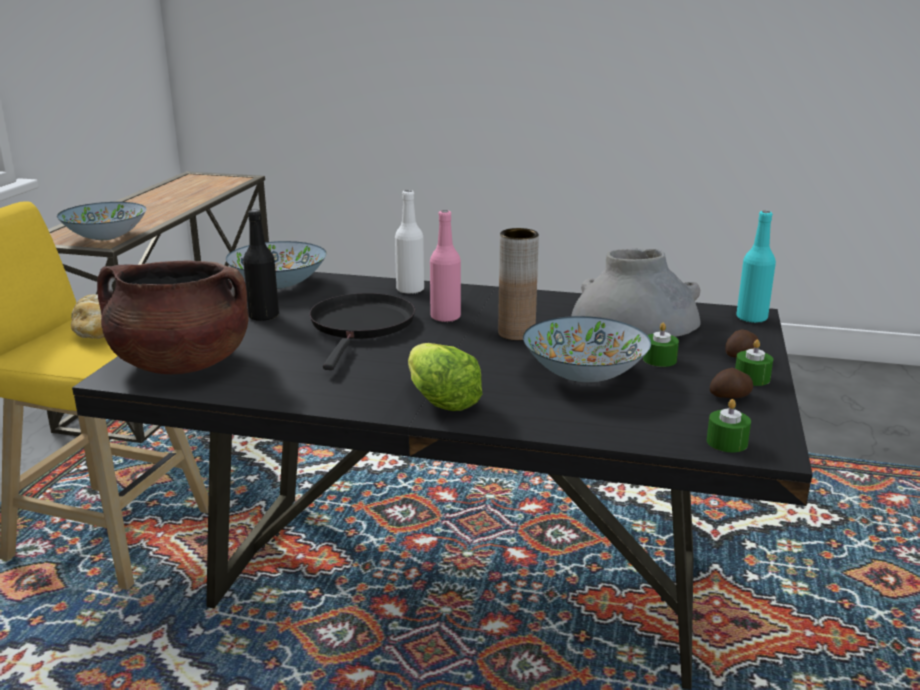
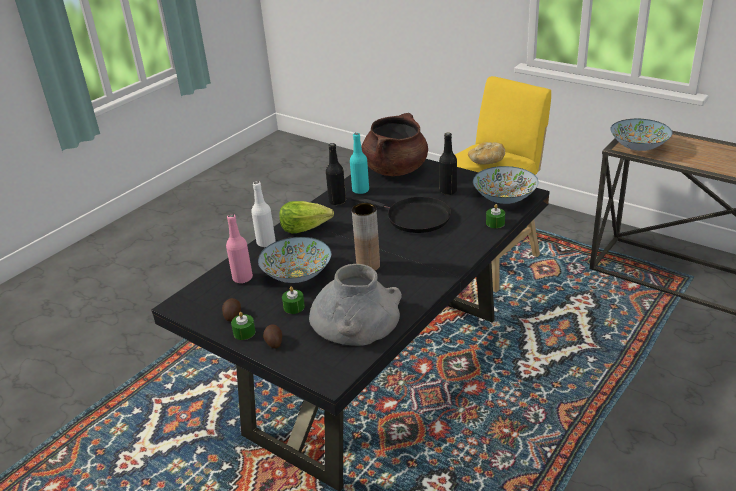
camera: 115 degrees right, 10 degrees up
white bottle [395,190,424,294] -> white bottle moved to [251,181,275,247]
pink bottle [430,210,461,322] -> pink bottle moved to [226,214,253,283]
green candle [707,399,751,452] -> green candle moved to [486,204,505,228]
turquoise bottle [736,211,776,323] -> turquoise bottle moved to [350,133,369,194]
none -> black bottle [326,143,346,205]

